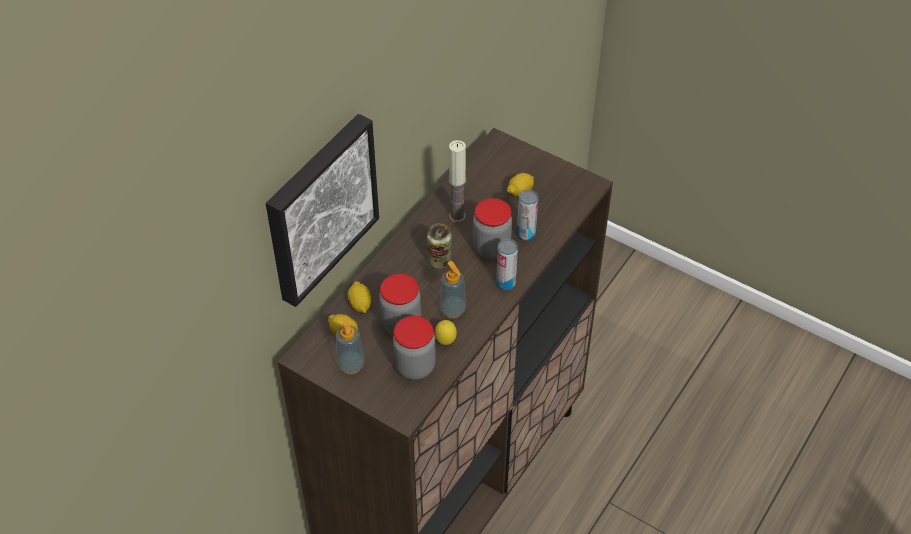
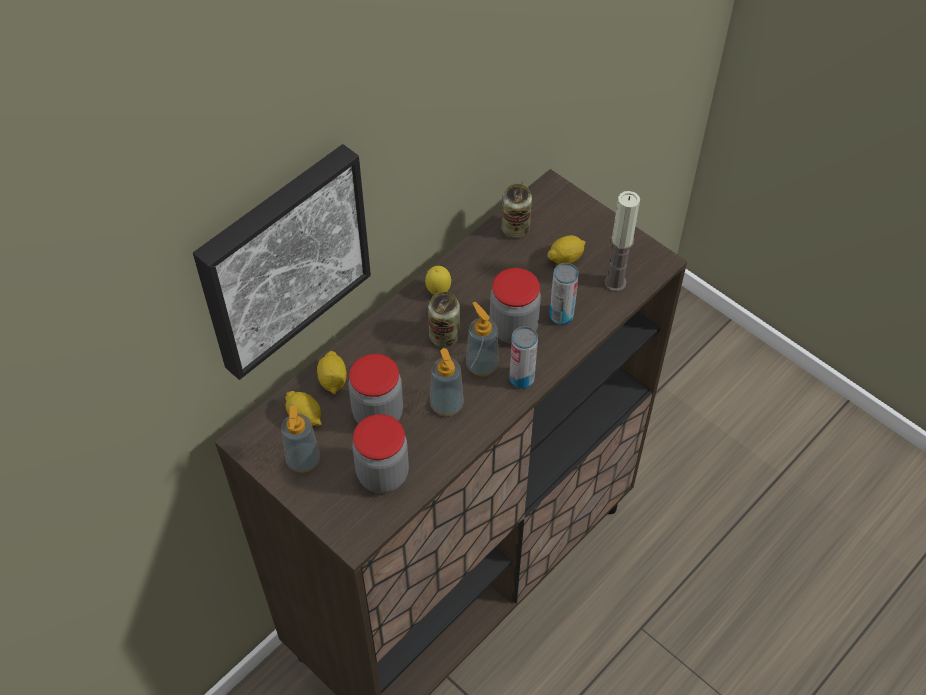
camera: 10 degrees right, 5 degrees up
lemon [435,320,457,345] -> lemon moved to [425,266,451,295]
candle [448,140,466,223] -> candle moved to [605,191,640,292]
none -> soap dispenser [466,302,499,376]
none -> can [501,184,532,238]

